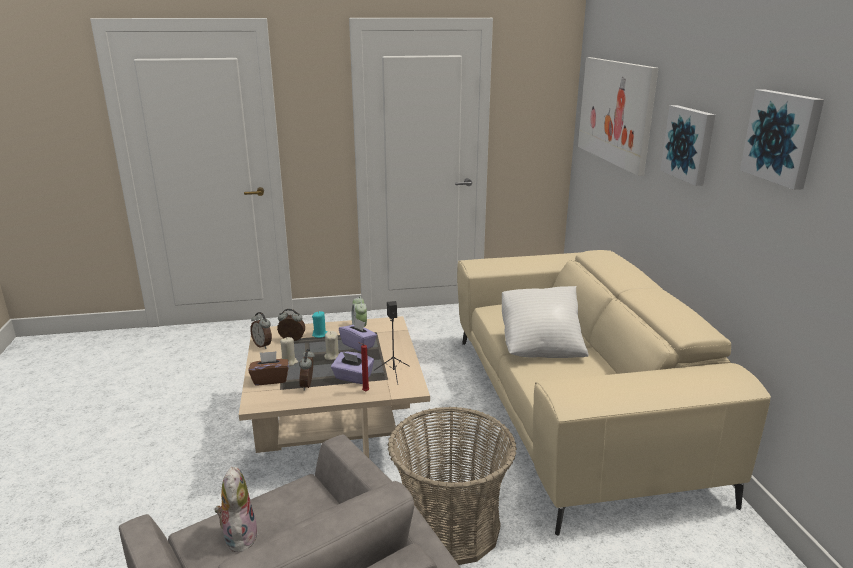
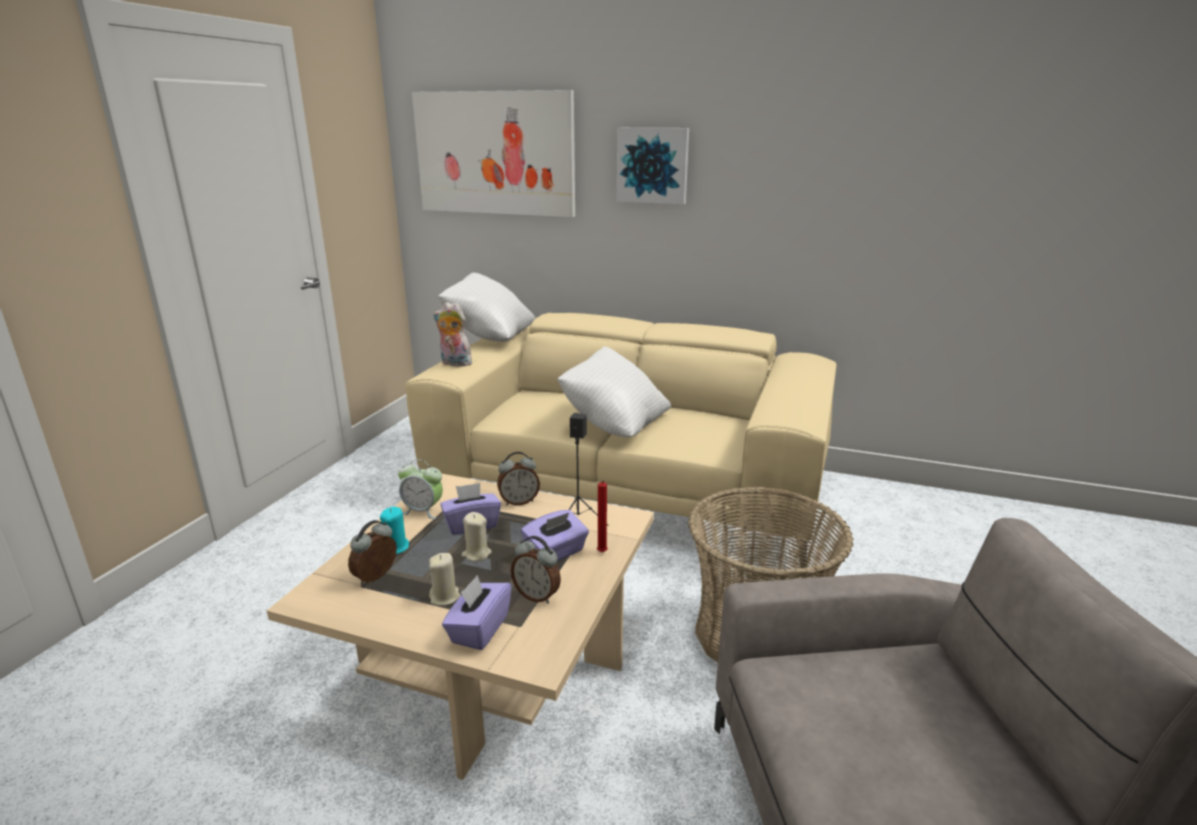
camera: 60 degrees left, 0 degrees up
plush toy [215,467,258,552] -> plush toy moved to [433,302,474,367]
brown tissue box [248,351,289,385] -> purple tissue box [442,575,512,650]
alarm clock [250,312,272,349] -> alarm clock moved to [497,452,540,505]
picture [740,89,824,190] -> none
none -> white pillow [438,273,535,342]

